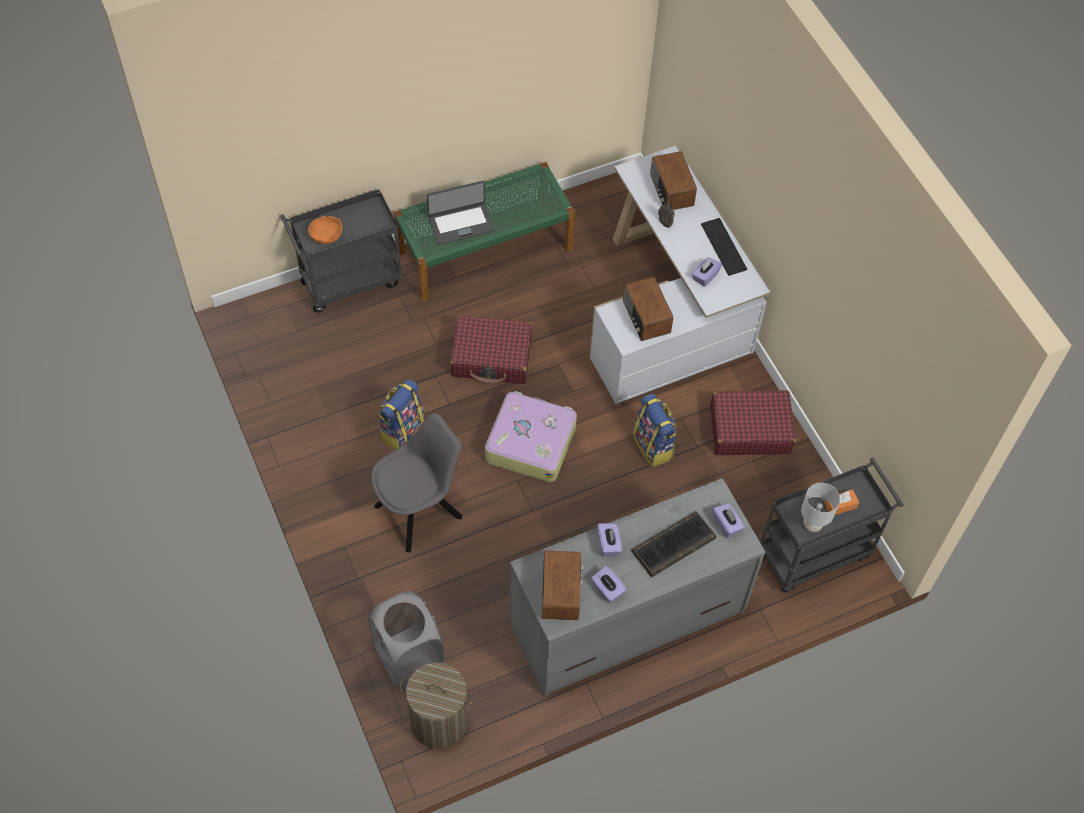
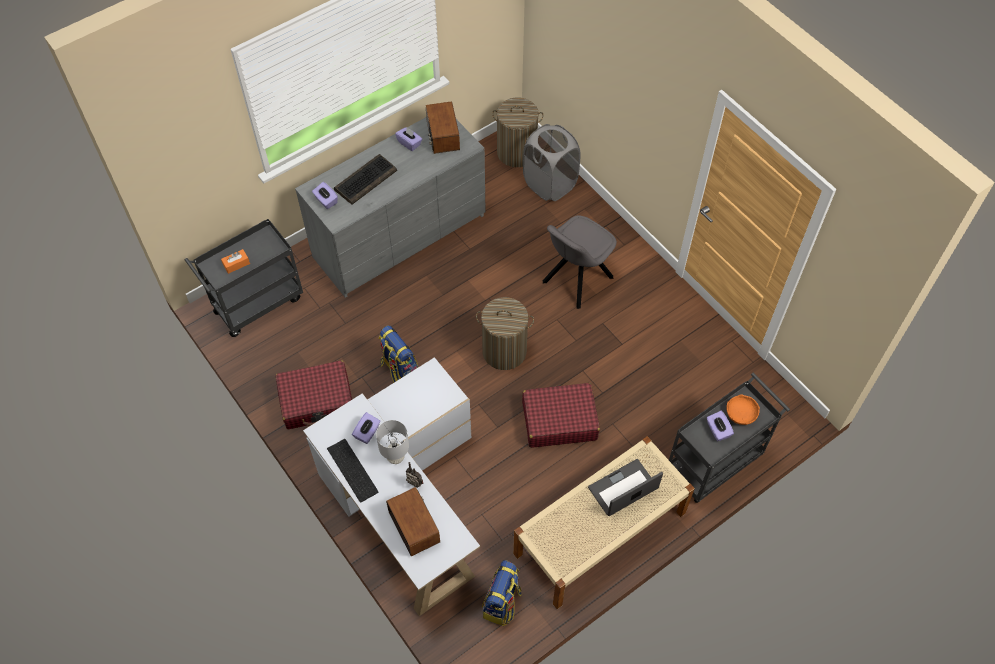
camera: 170 degrees right, 0 degrees up
backpack [378,379,424,450] -> backpack moved to [482,560,522,626]
green bench [394,162,575,302] -> beige bench [513,436,695,609]
suitcase [485,391,577,482] -> laundry basket [476,297,534,370]
purple tissue box [597,524,622,556] -> purple tissue box moved to [707,411,734,441]
radio [623,277,673,341] -> none
grey table lamp [801,483,840,532] -> grey table lamp moved to [376,420,409,464]

